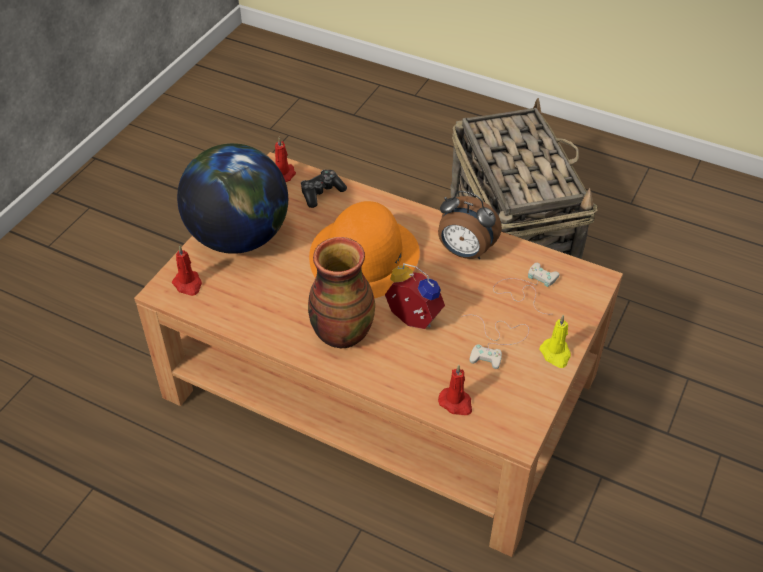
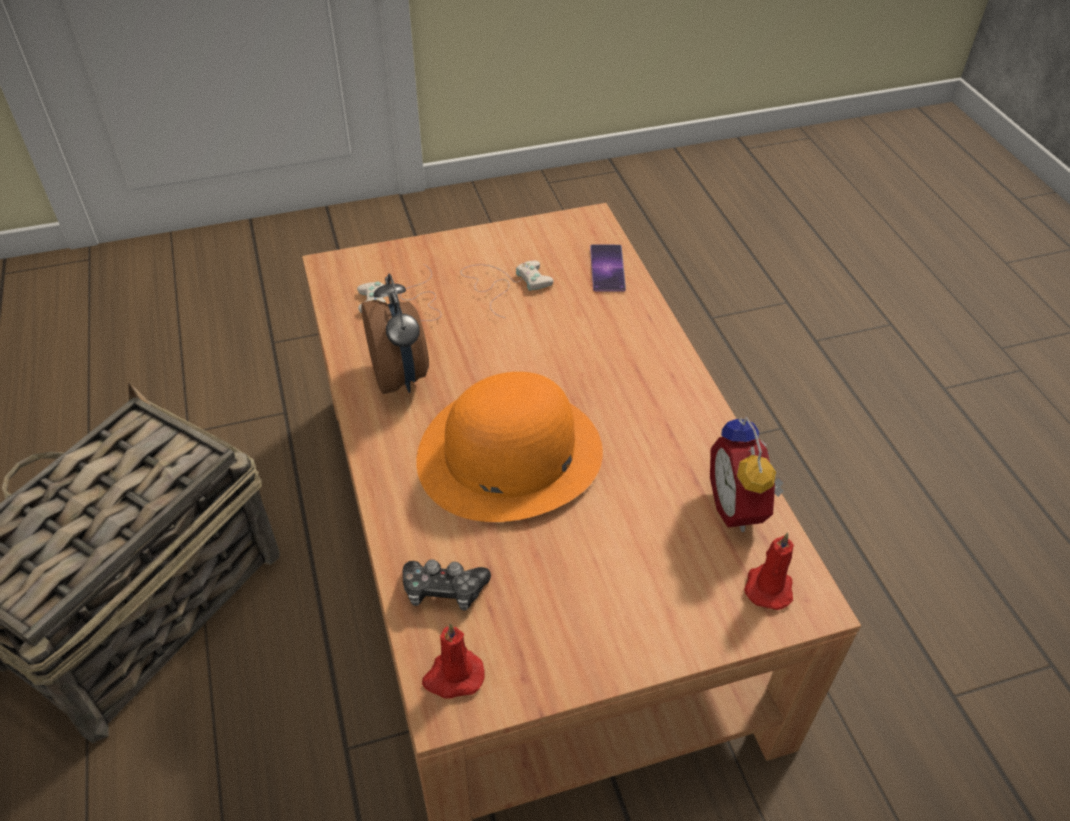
camera: 135 degrees left, 0 degrees up
globe [177,143,288,254] -> none
vase [308,237,375,348] -> none
alarm clock [385,263,445,329] -> alarm clock moved to [710,416,784,532]
red candle [438,365,472,415] -> phone [590,244,626,292]
yellow candle [539,315,571,368] -> none

